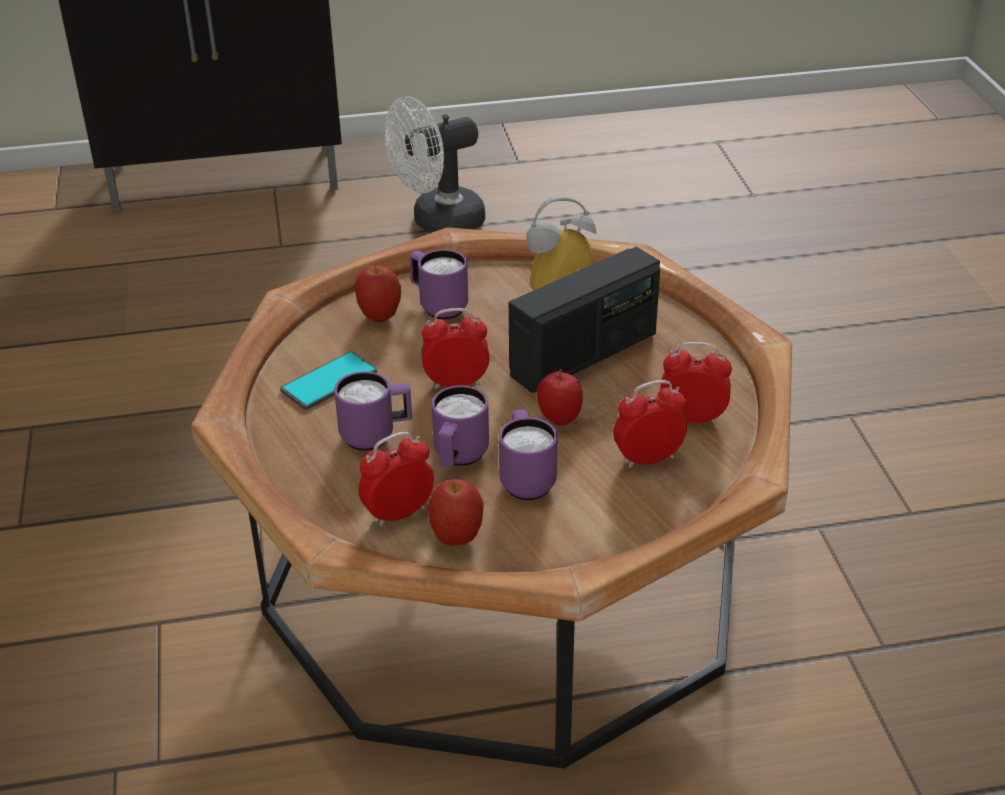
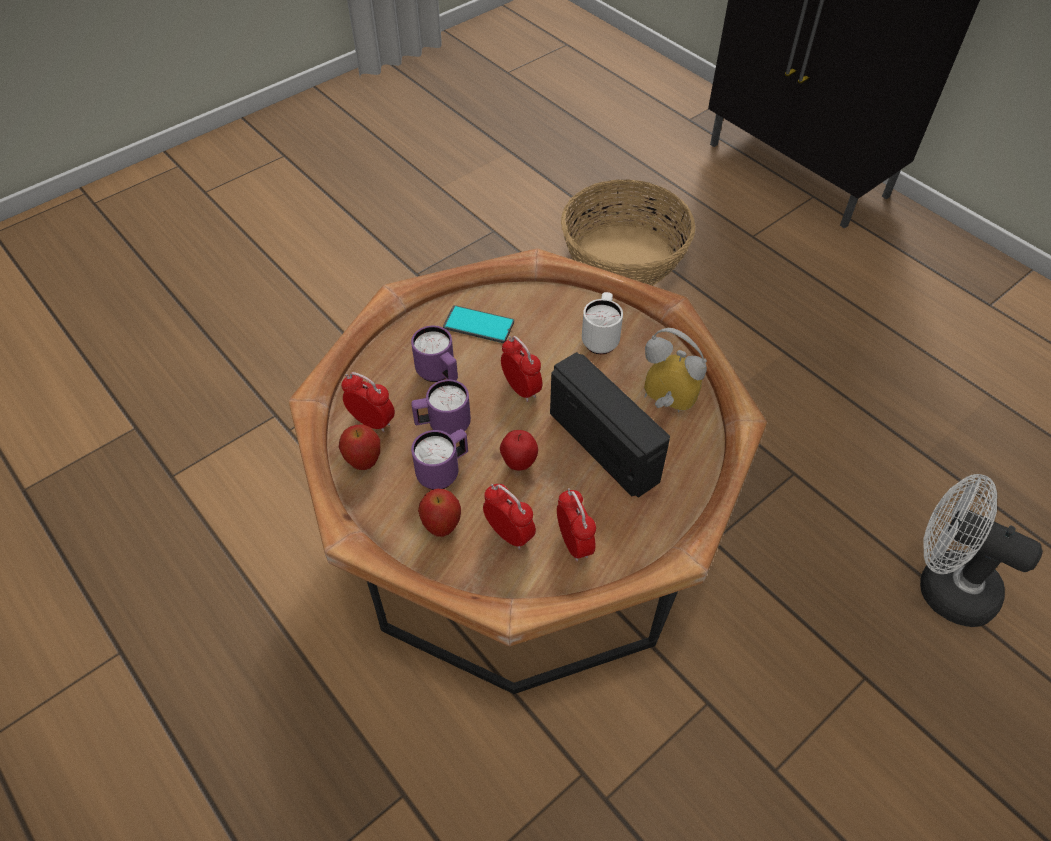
camera: 60 degrees right, 15 degrees up
apple [354,265,401,323] -> apple moved to [418,489,461,537]
white fan [385,96,485,233] -> white fan moved to [920,474,1043,627]
purple mug [409,249,468,320] -> white mug [582,292,623,354]
radio [509,247,660,393] -> radio turned 150 degrees counterclockwise [550,352,670,498]
none -> basket [561,180,695,286]

